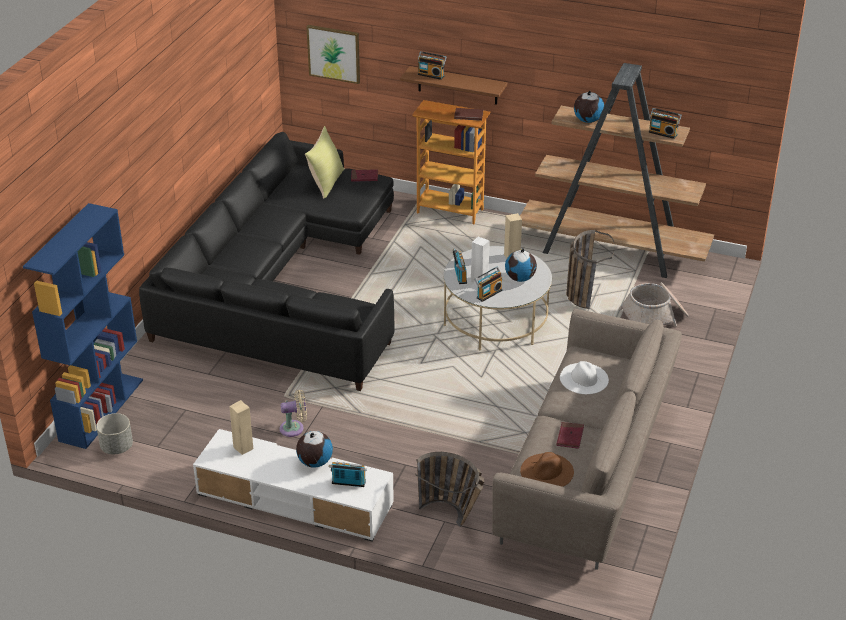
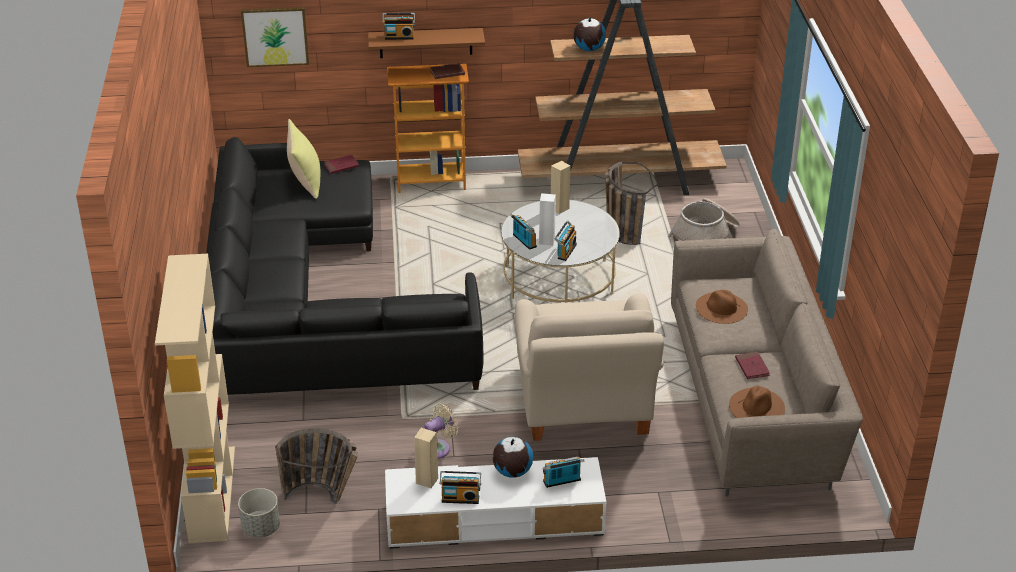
camera: 25 degrees left, 0 degrees up
blue bookcase [23,203,143,449] -> beige bookcase [155,254,235,543]
basket [415,452,484,527] -> basket moved to [275,428,358,504]
globe [505,248,537,282] -> none
white hat [560,361,609,394] -> brown hat [696,290,748,324]
radio [649,108,682,139] -> radio moved to [439,471,481,504]
none -> beige armchair [515,293,664,441]

